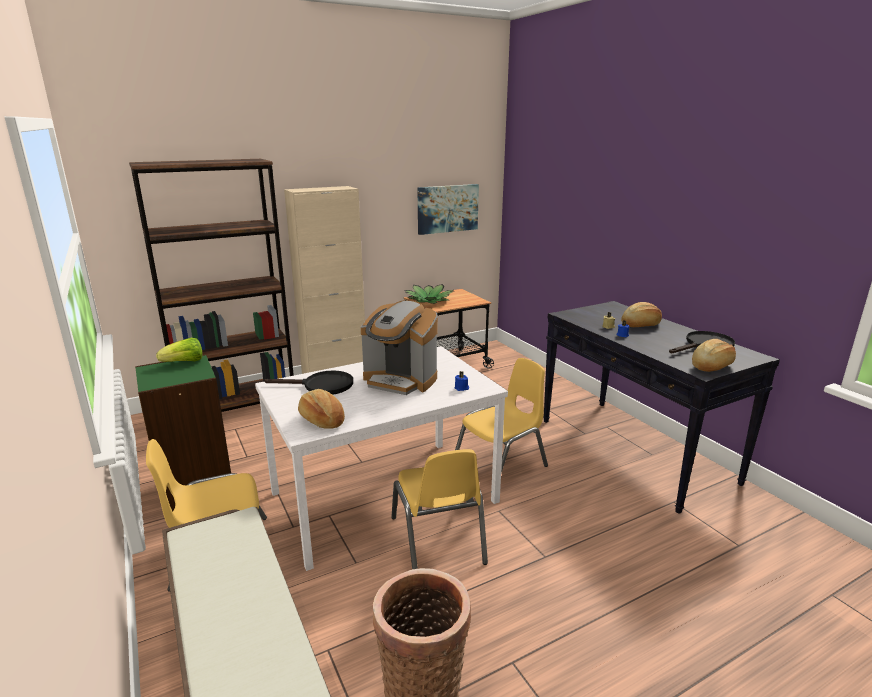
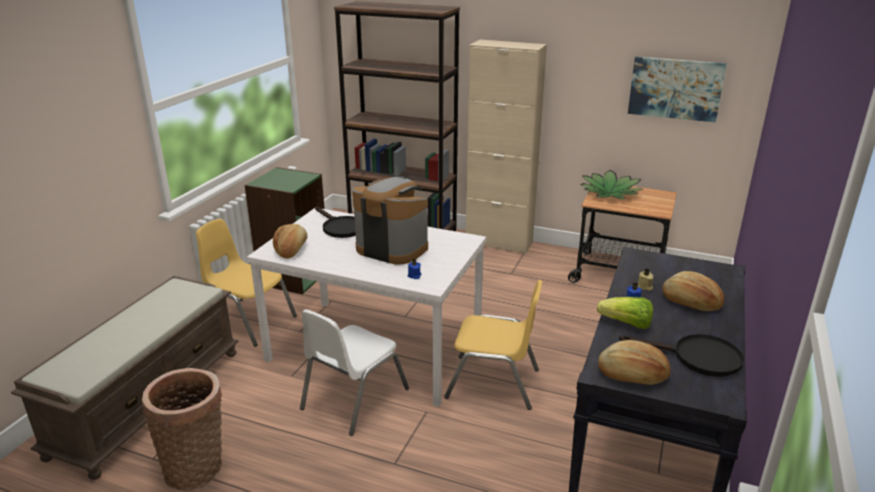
camera: 50 degrees right, 5 degrees up
lettuce [157,338,202,362] -> lettuce moved to [597,297,653,329]
coffee machine [361,300,438,395] -> coffee machine turned 135 degrees clockwise [352,175,428,264]
yellow chair [391,449,488,569] -> white chair [300,309,409,436]

